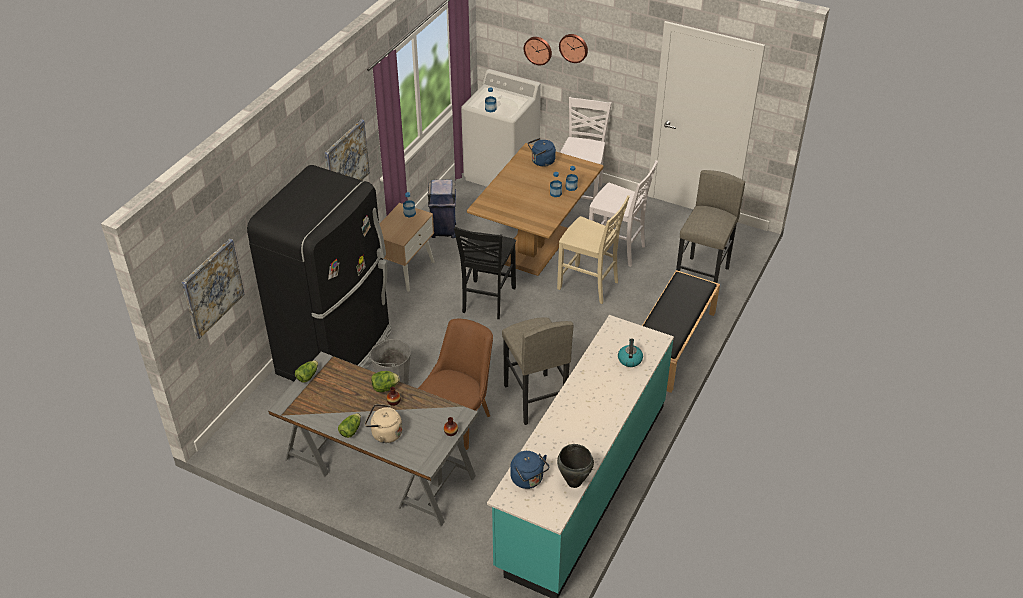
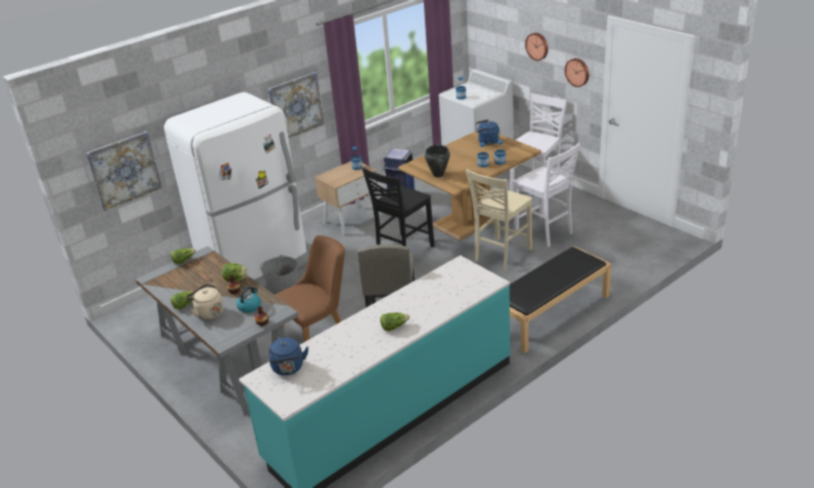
camera: 25 degrees right, 10 degrees down
black fridge [247,165,391,381] -> white fridge [164,92,309,287]
wall clock [524,37,552,65] -> wall clock moved to [565,58,589,87]
beige chair [557,195,630,304] -> beige chair turned 75 degrees clockwise [466,169,532,271]
black cooking pot [557,444,594,488] -> black cooking pot moved to [424,145,450,177]
kettle [618,339,643,367] -> kettle moved to [236,286,261,313]
grey stool [676,170,745,283] -> none
none -> lettuce [380,313,410,331]

